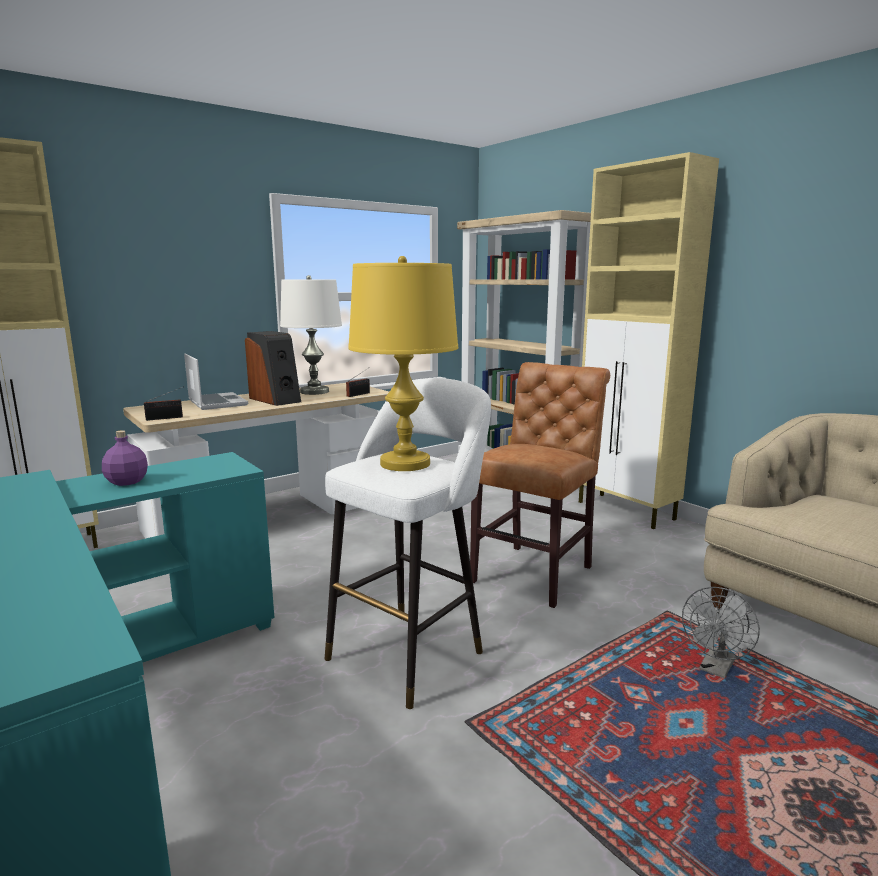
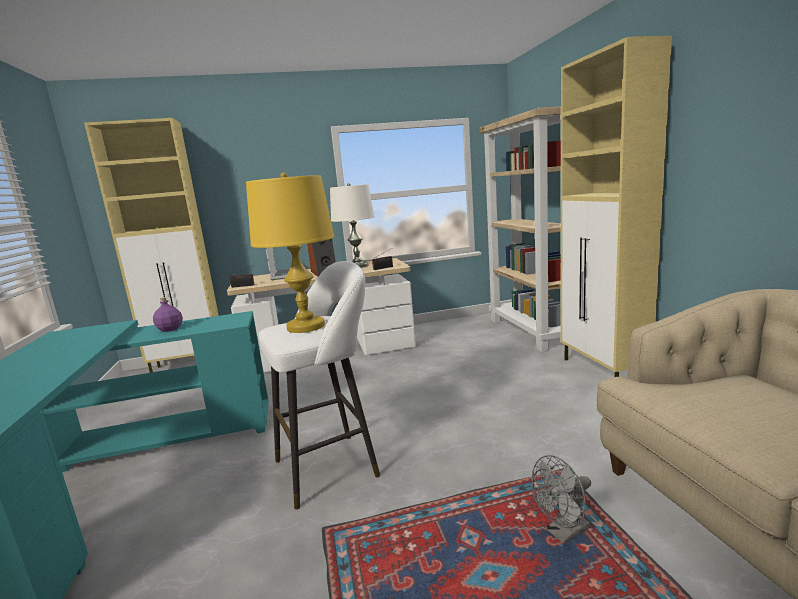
camera: 25 degrees right, 0 degrees up
brown chair [470,362,610,608] -> none

